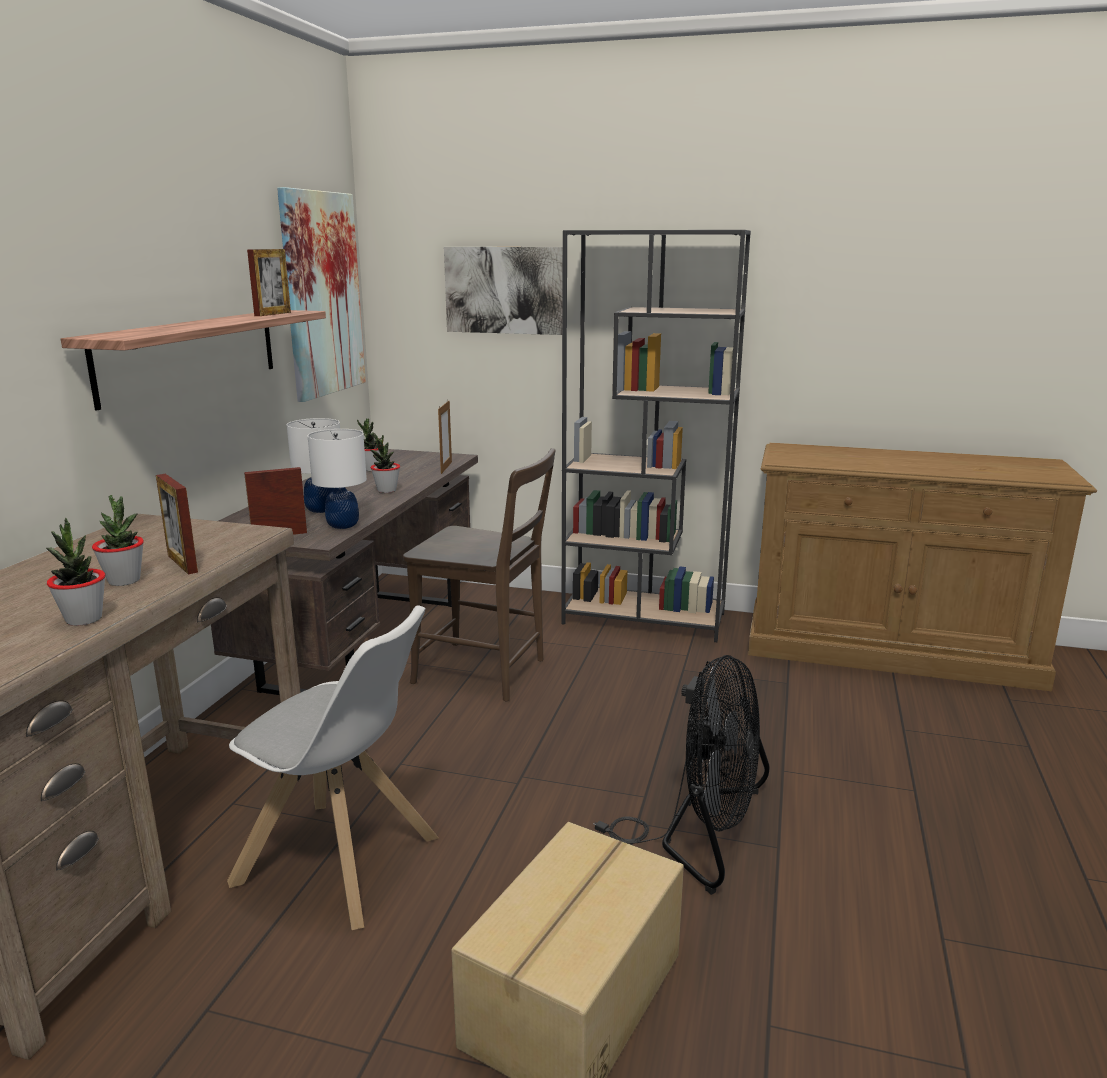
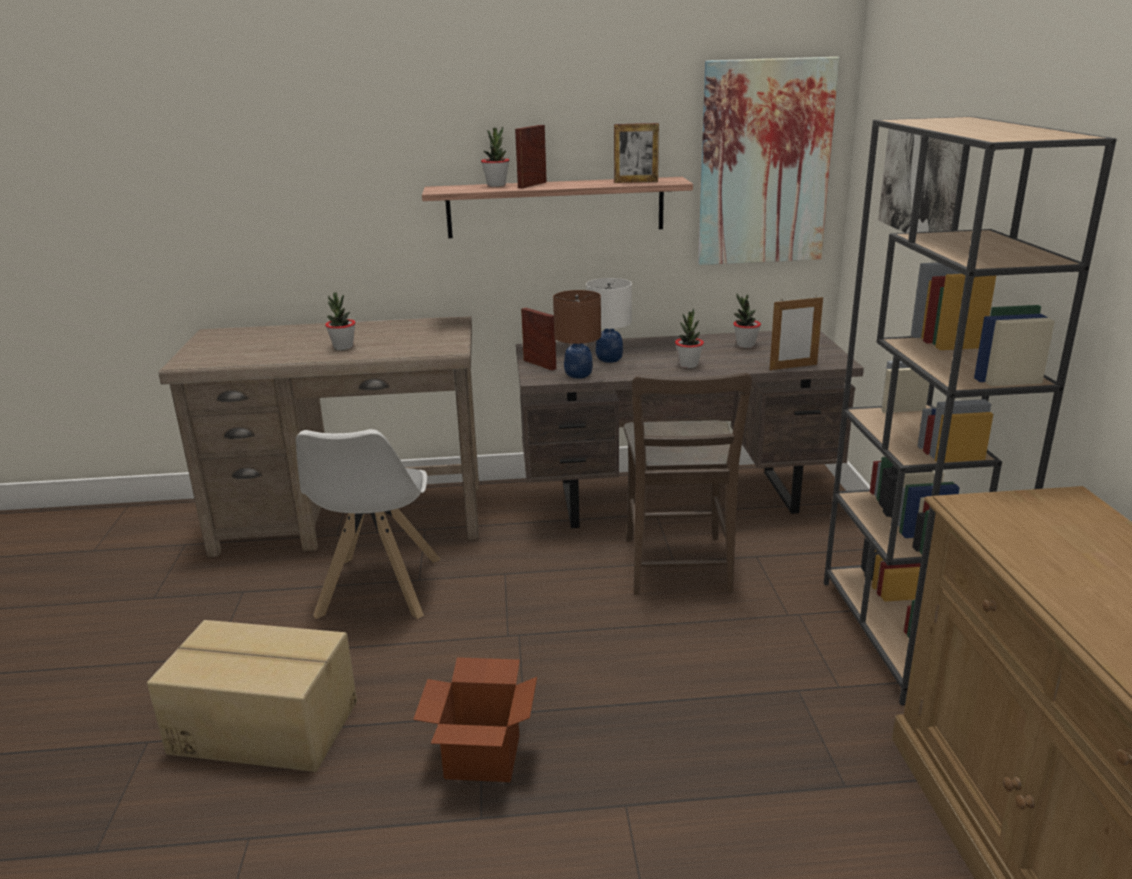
camera: 70 degrees right, 5 degrees up
potted plant [46,518,105,626] -> potted plant moved to [481,126,509,187]
picture frame [156,474,198,574] -> picture frame moved to [515,125,547,188]
white table lamp [308,429,367,529] -> brown table lamp [553,290,601,379]
black fan [593,655,769,895] -> cardboard box [413,657,537,782]

